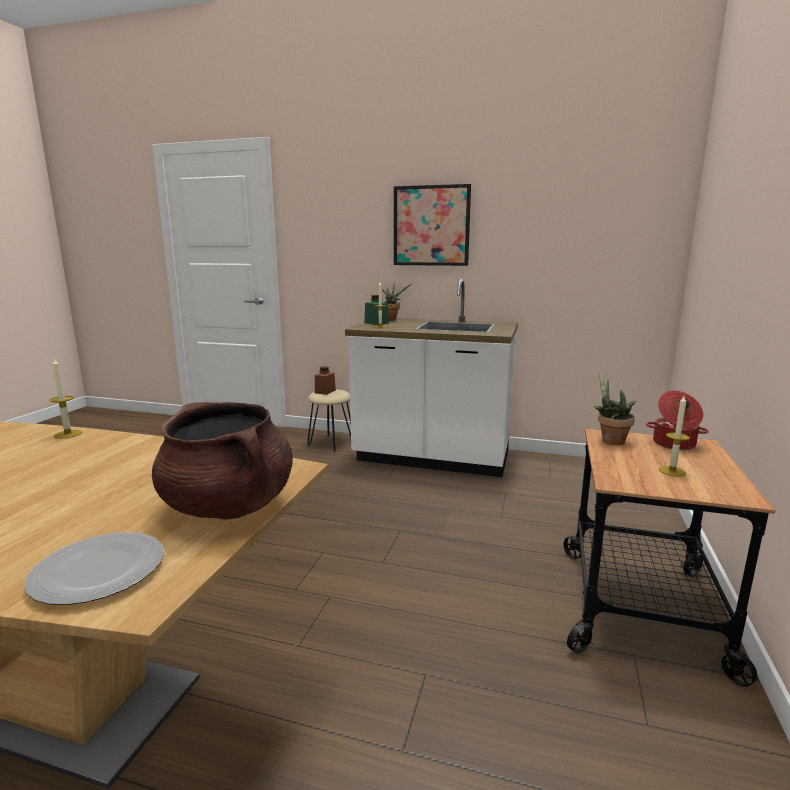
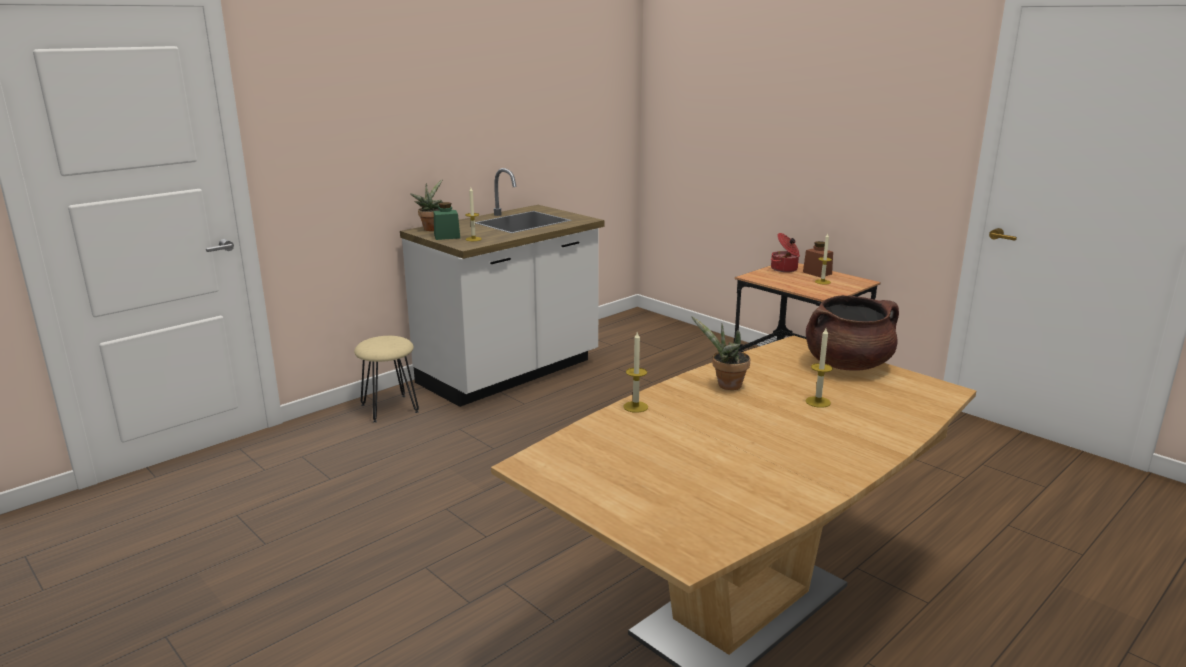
camera: 60 degrees left, 5 degrees up
plate [24,532,164,605] -> none
brown jar [315,366,336,395] -> brown jar moved to [803,241,833,277]
picture [394,184,471,266] -> none
potted plant [594,373,636,445] -> potted plant moved to [691,316,750,390]
none -> candle [805,328,833,408]

